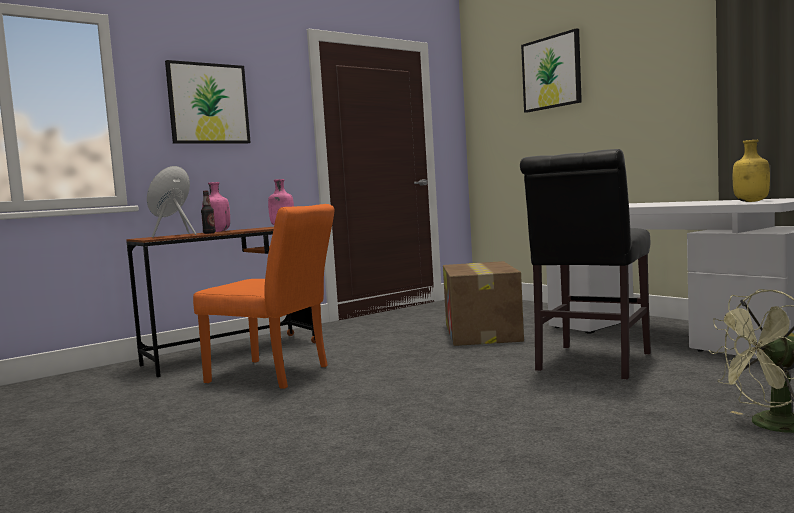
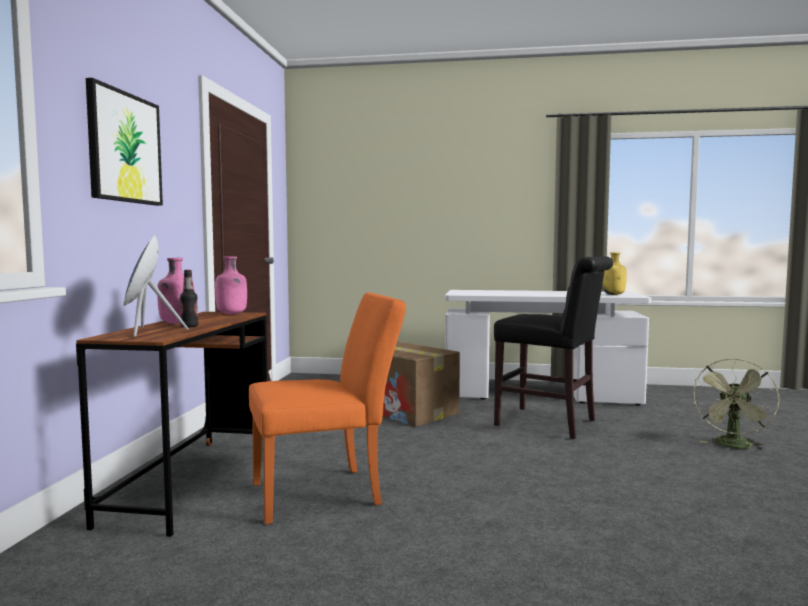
camera: 45 degrees left, 0 degrees up
black chair [520,149,651,380] -> black chair turned 45 degrees counterclockwise [494,256,613,439]
picture [521,28,582,113] -> none

